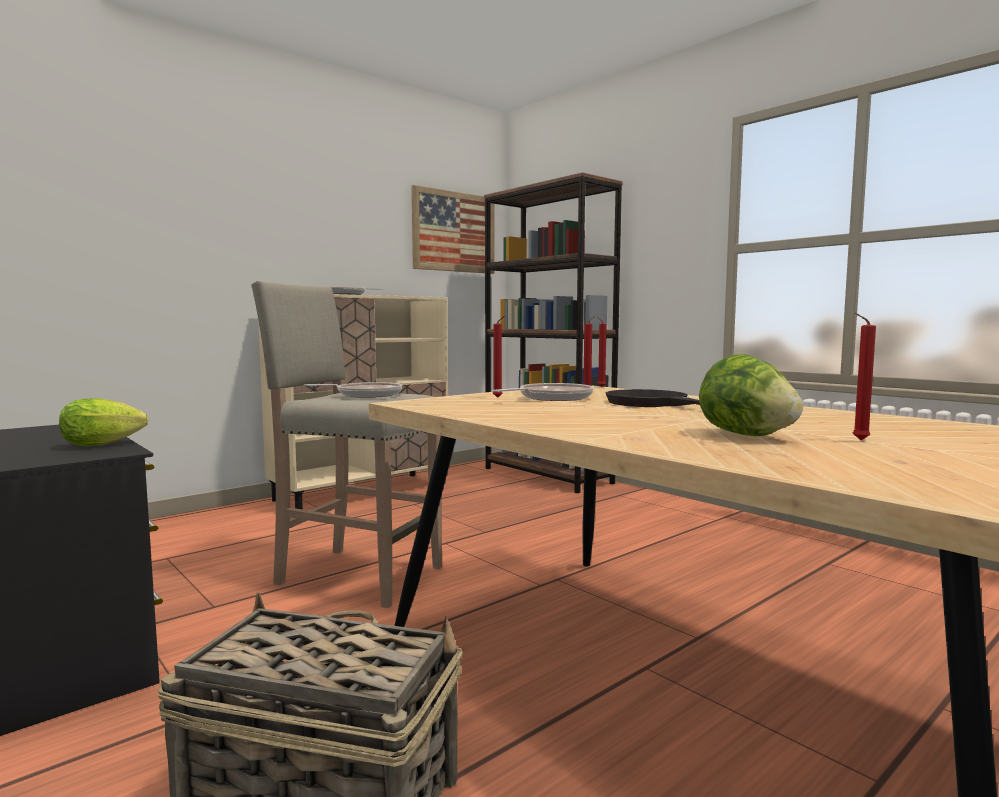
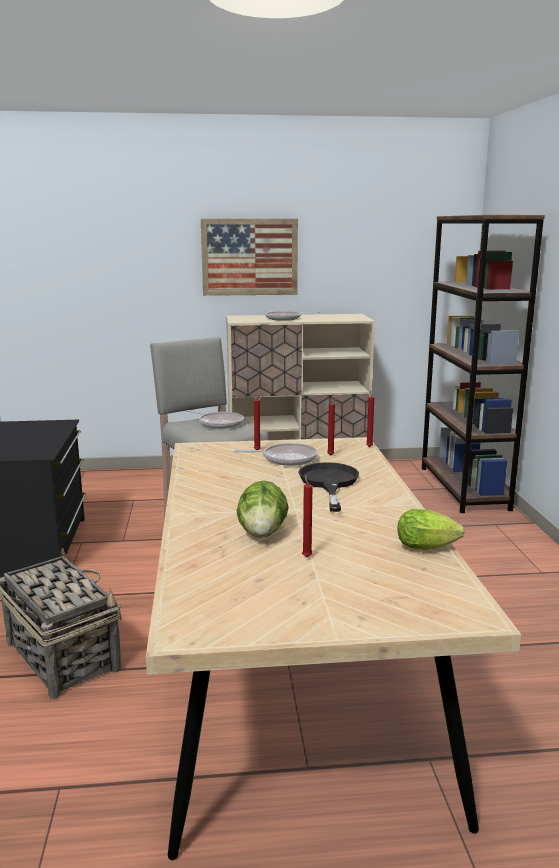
camera: 35 degrees right, 10 degrees up
lettuce [59,398,149,446] -> lettuce moved to [398,509,465,550]
picture [412,185,494,274] -> picture moved to [201,218,298,296]

